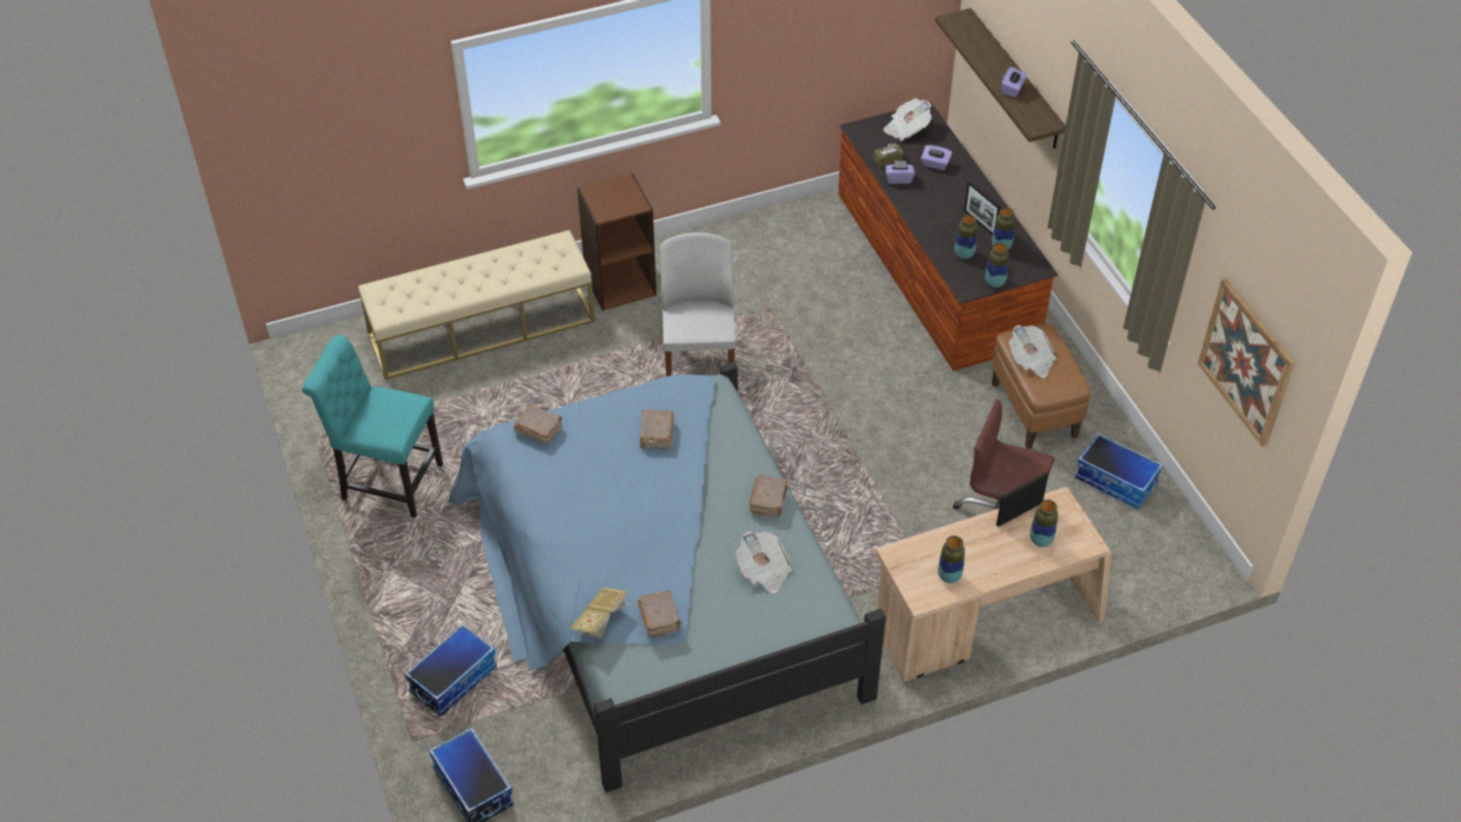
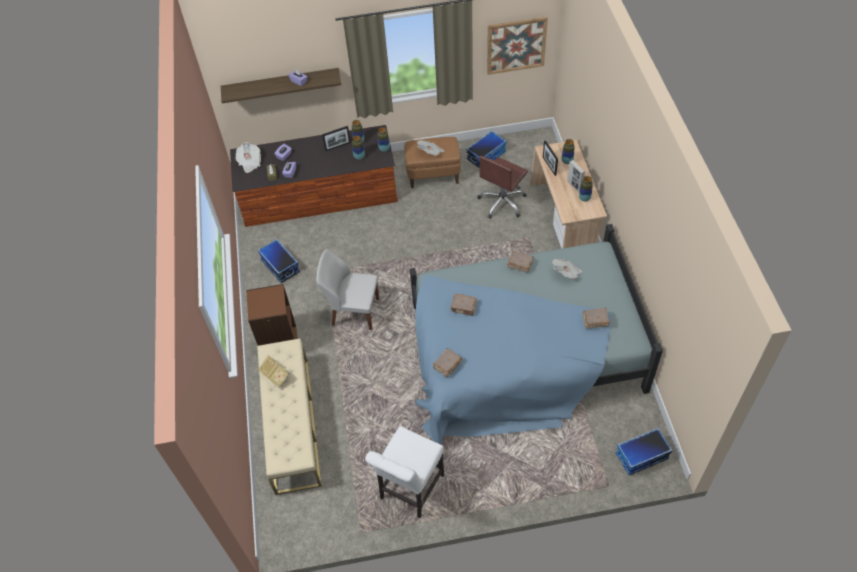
camera: 75 degrees left, 5 degrees up
turquoise chair [302,335,443,518] -> white chair [365,426,444,518]
storage box [405,623,497,716] -> storage box moved to [258,239,300,283]
book [570,587,628,638] -> book moved to [258,355,291,388]
none -> picture frame [567,160,585,192]

